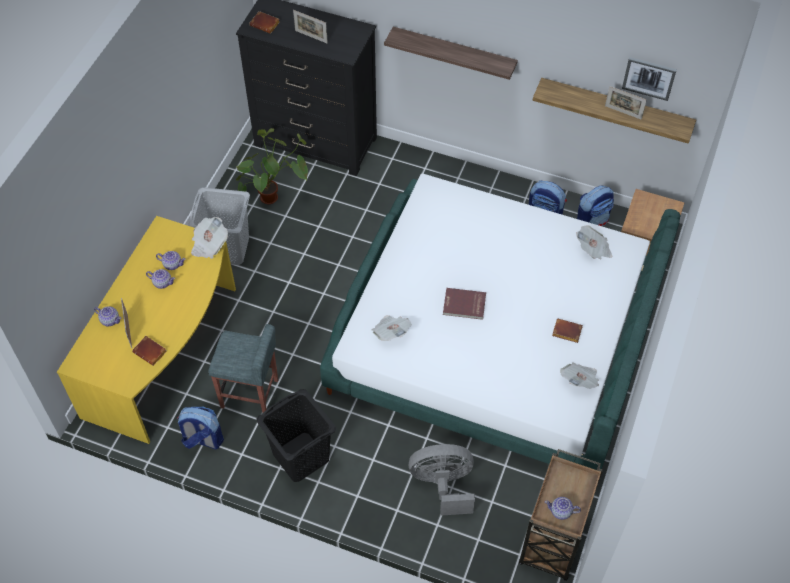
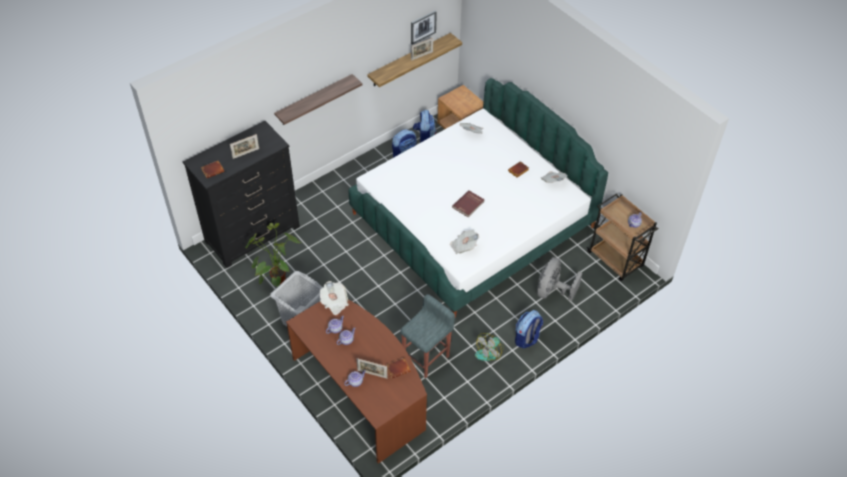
camera: 60 degrees left, 5 degrees down
yellow desk [57,216,236,444] -> brown desk [286,299,427,464]
backpack [177,407,224,449] -> backpack moved to [515,310,543,348]
black laundry basket [257,389,336,482] -> fan [475,333,504,361]

